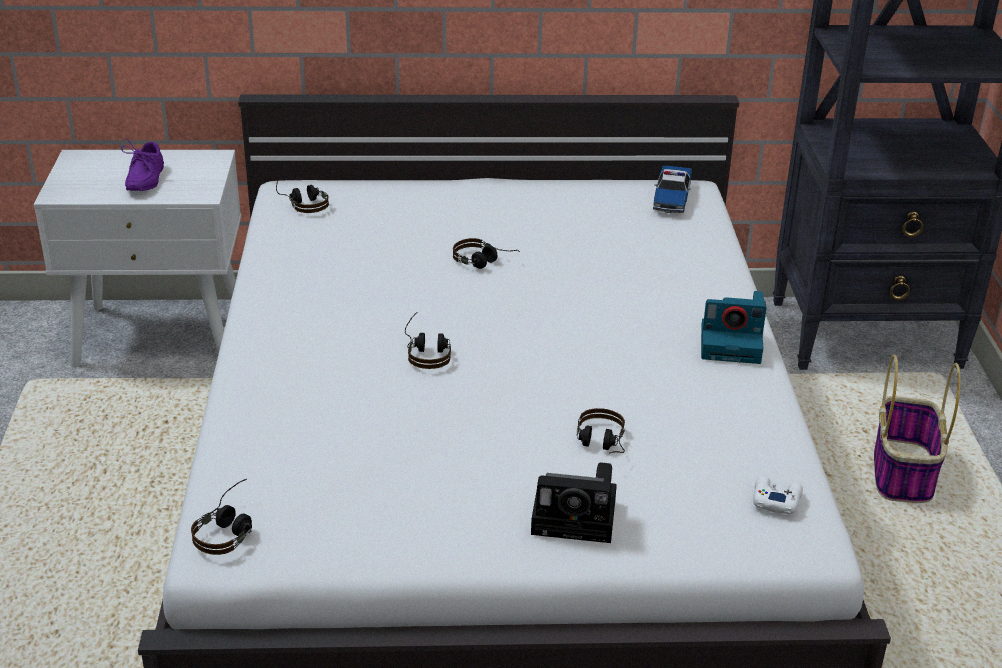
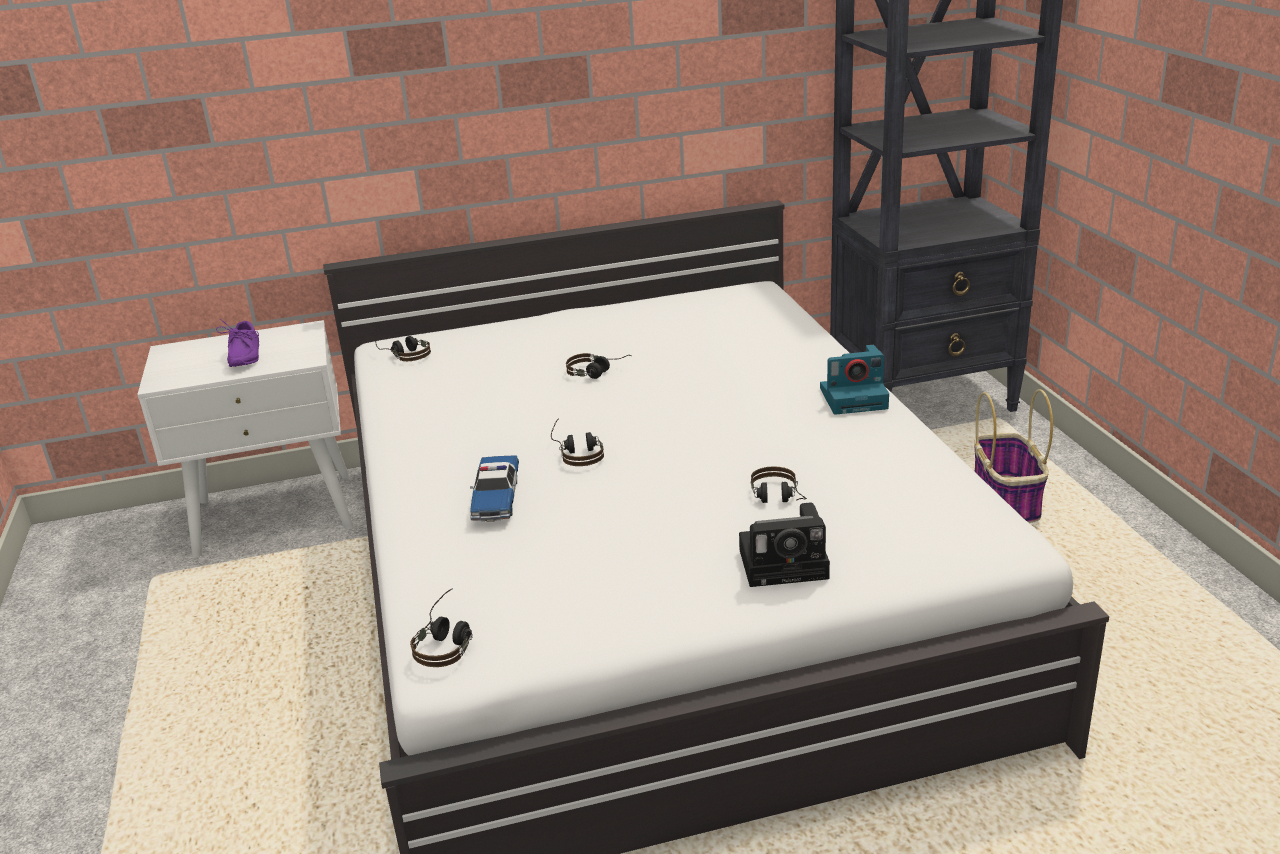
camera: 10 degrees left, 5 degrees down
toy car [653,165,692,213] -> toy car moved to [470,455,519,522]
white game controller [753,476,803,514] -> none

